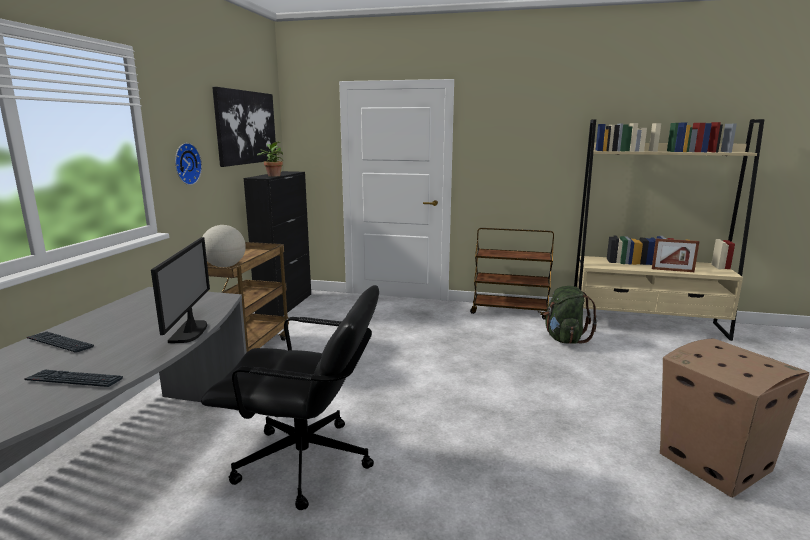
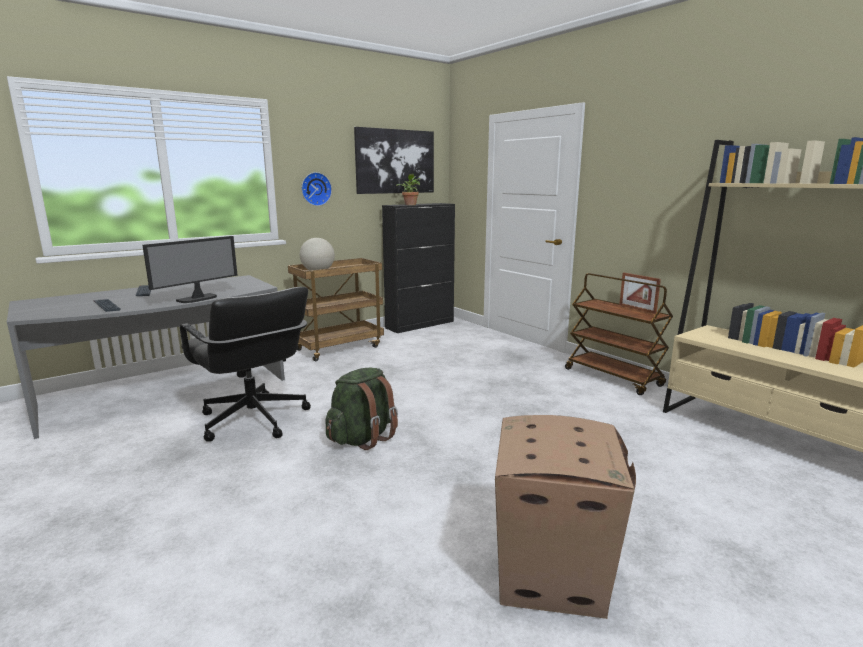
camera: 40 degrees right, 0 degrees up
green backpack [543,286,598,344] -> green backpack moved to [326,368,398,450]
picture frame [652,239,700,272] -> picture frame moved to [619,273,661,314]

